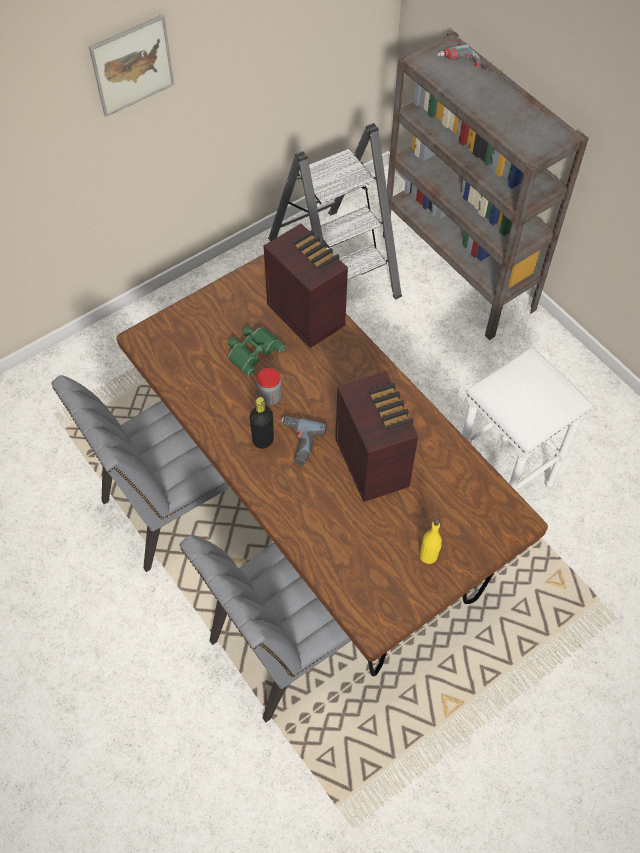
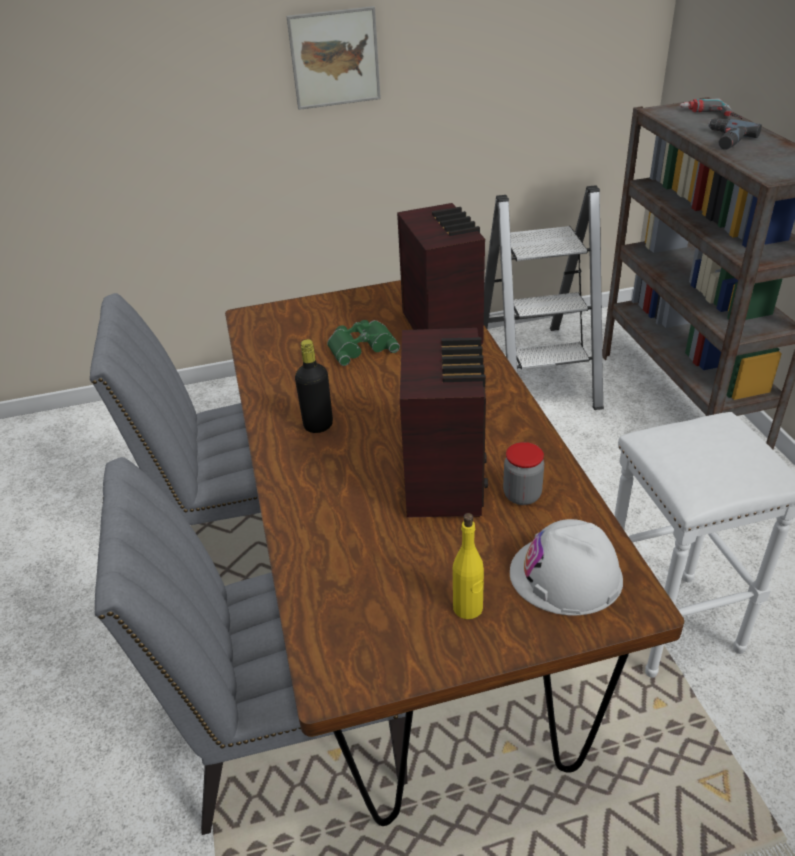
camera: 25 degrees right, 20 degrees down
jar [256,368,282,405] -> jar moved to [503,442,544,505]
power drill [281,416,327,465] -> power drill moved to [708,118,762,150]
none -> white hard hat [510,519,623,616]

